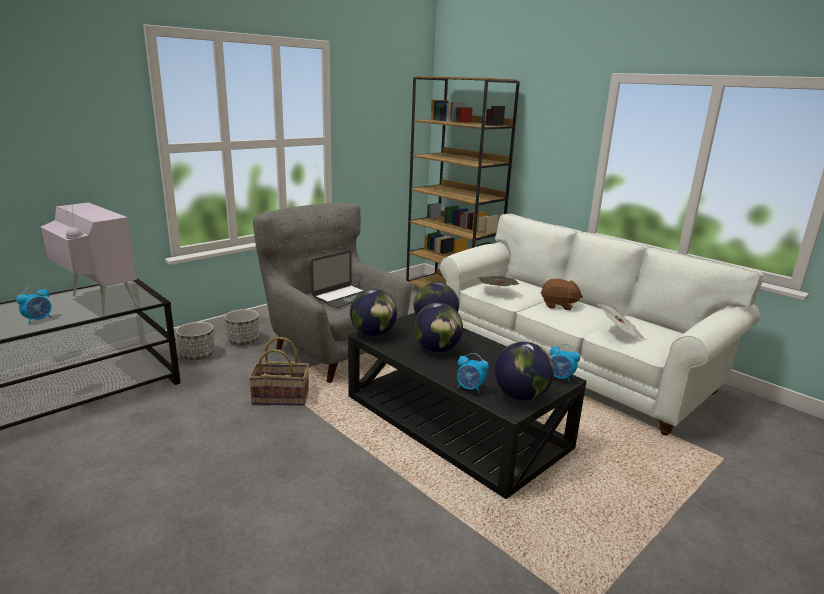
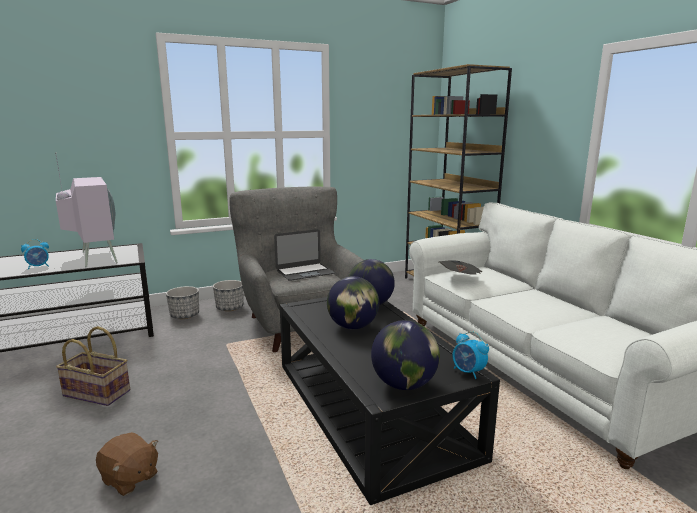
camera: 20 degrees right, 5 degrees down
basket [249,337,309,406] -> basket moved to [56,326,130,406]
globe [350,289,397,336] -> none
alarm clock [457,353,489,394] -> none
brown plush toy [541,279,583,310] -> brown plush toy moved to [96,432,158,496]
newspaper [597,304,646,340] -> none

